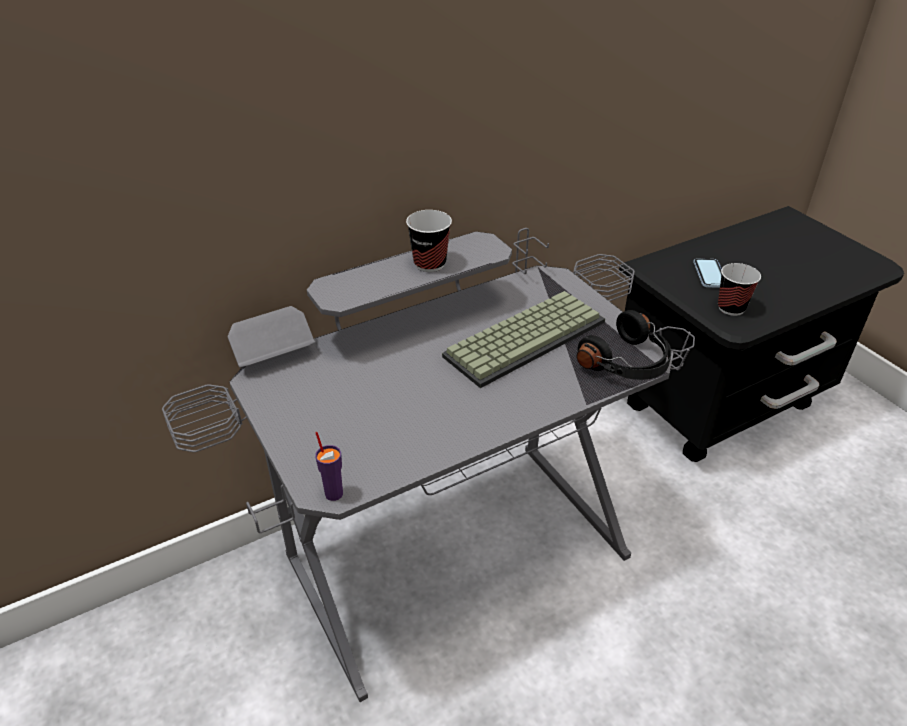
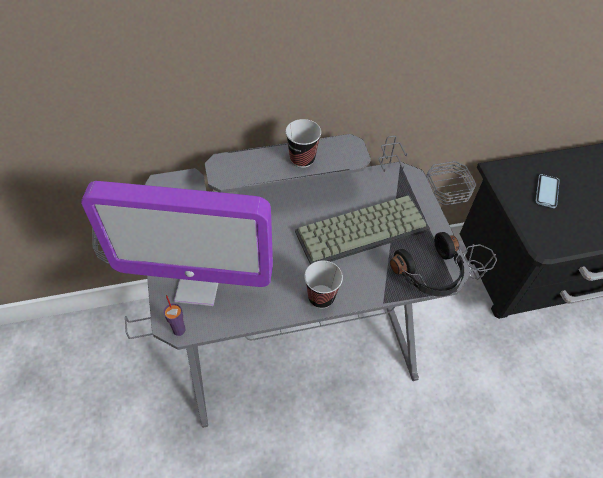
camera: 15 degrees right, 15 degrees up
cup [718,263,761,316] -> cup moved to [304,261,343,308]
none -> monitor [81,181,273,306]

